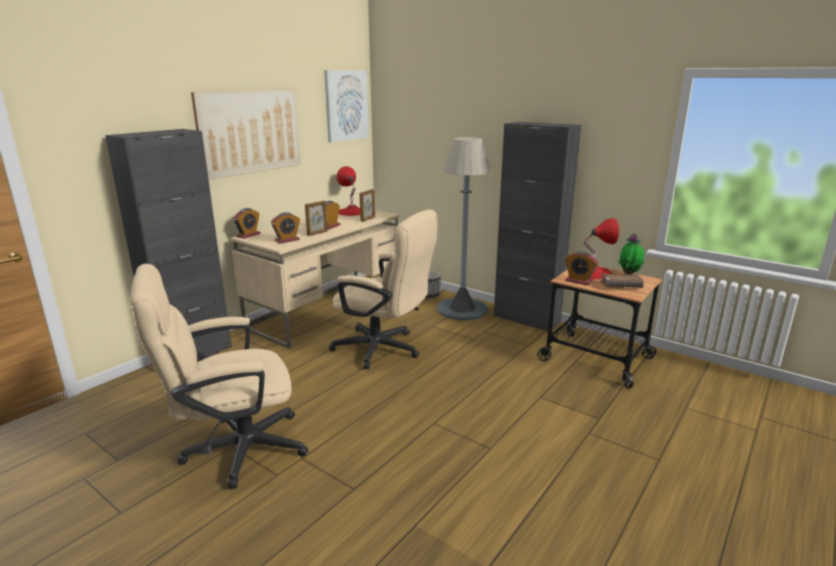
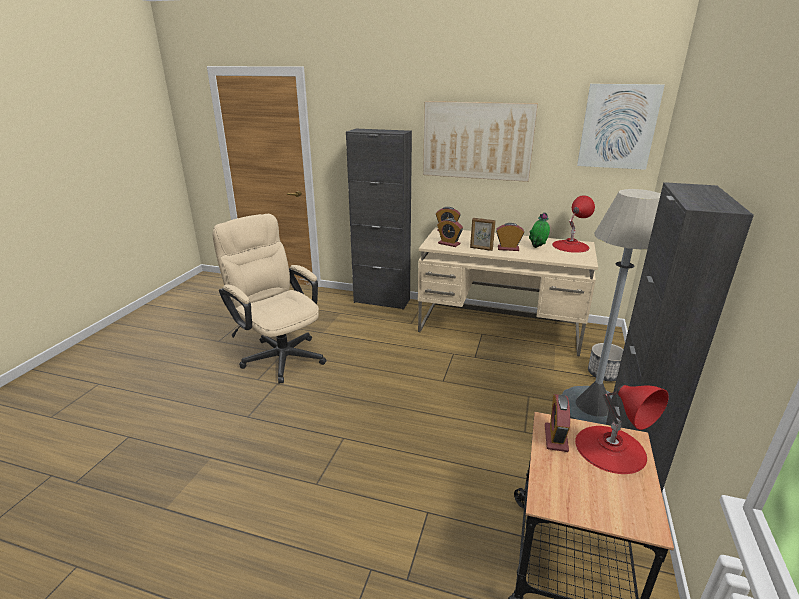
camera: 70 degrees right, 5 degrees up
beige office chair [329,209,438,369] -> none
picture frame [360,189,375,222] -> none
brown book [600,274,644,288] -> none
potted plant [619,234,645,274] -> potted plant moved to [529,212,550,248]

